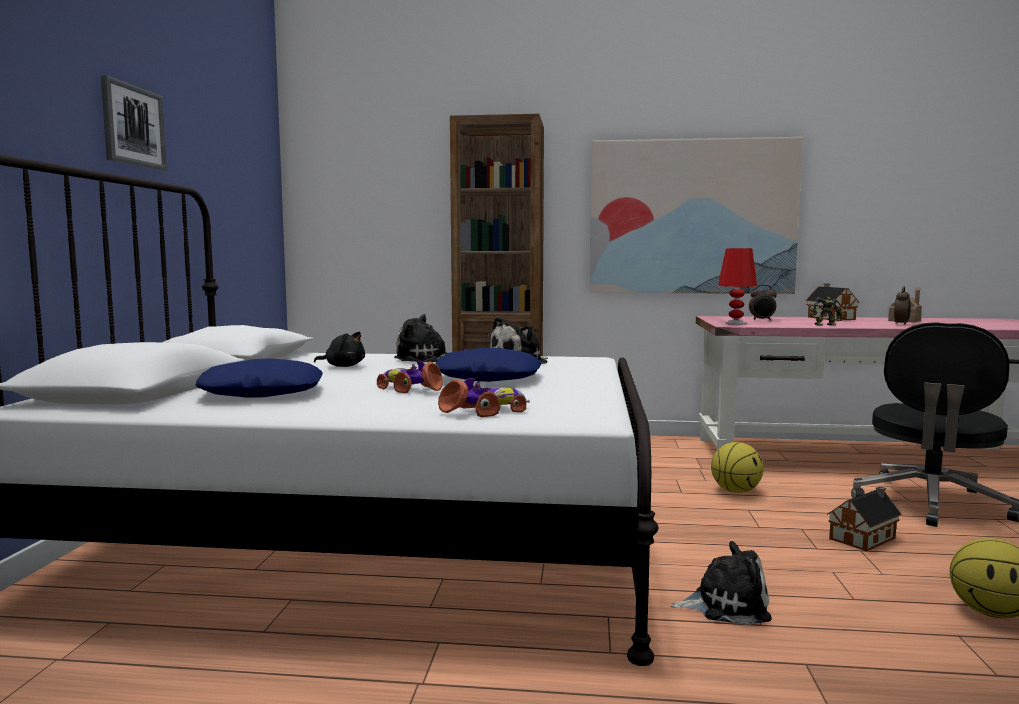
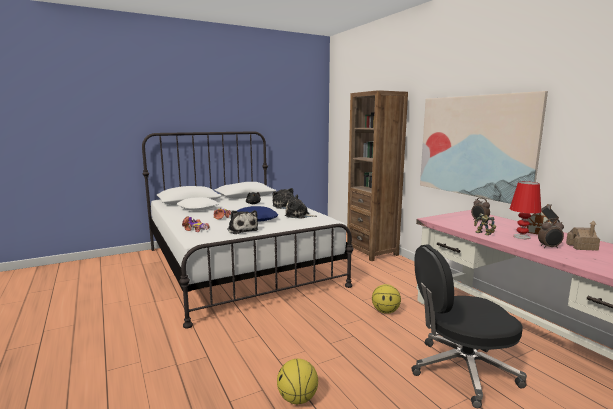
camera: 55 degrees right, 5 degrees up
picture [101,75,167,171] -> none
blue pillow [195,359,323,398] -> white pillow [177,197,219,210]
plush toy [670,541,772,625] -> plush toy moved to [228,210,258,234]
red table lamp [718,248,757,325] -> red table lamp moved to [510,181,541,239]
toy house [827,486,902,551] -> none

